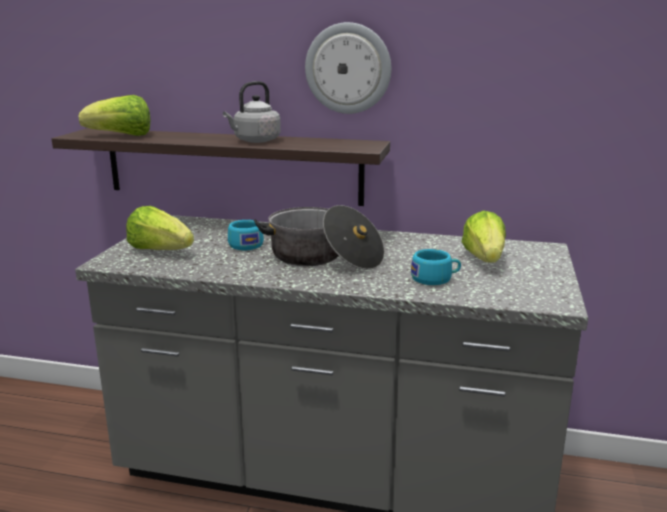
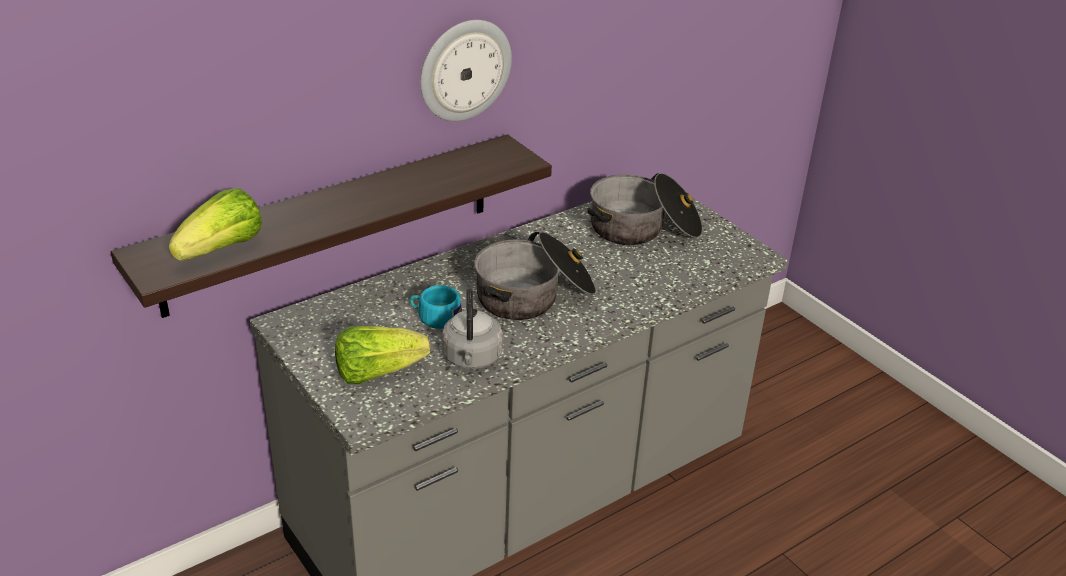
camera: 50 degrees left, 15 degrees up
grey kettle [223,81,281,143] -> grey kettle moved to [442,289,503,369]
turquoise cup [411,249,461,285] -> none
lettuce [461,211,506,263] -> cooking pot [587,173,703,245]

